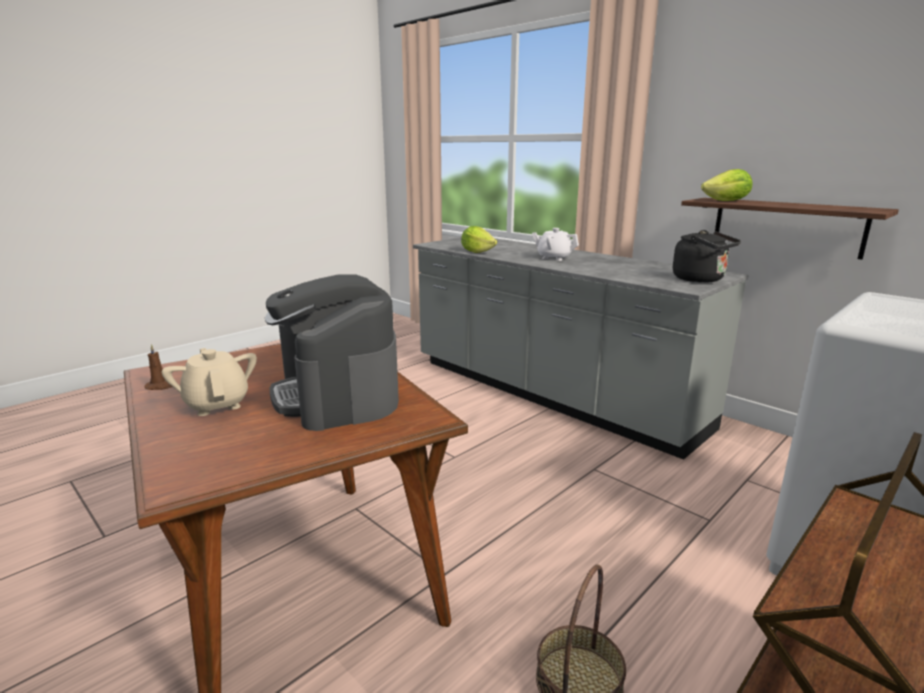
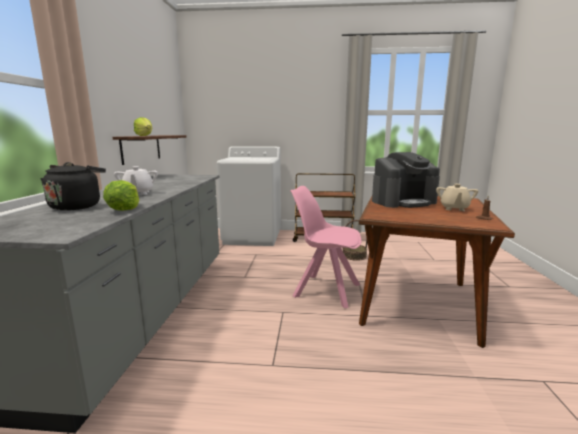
camera: 130 degrees left, 5 degrees down
coffee machine [265,274,399,431] -> coffee machine turned 45 degrees clockwise [372,152,440,208]
black kettle [673,230,741,283] -> black kettle moved to [40,162,106,211]
none -> pink chair [290,186,362,308]

